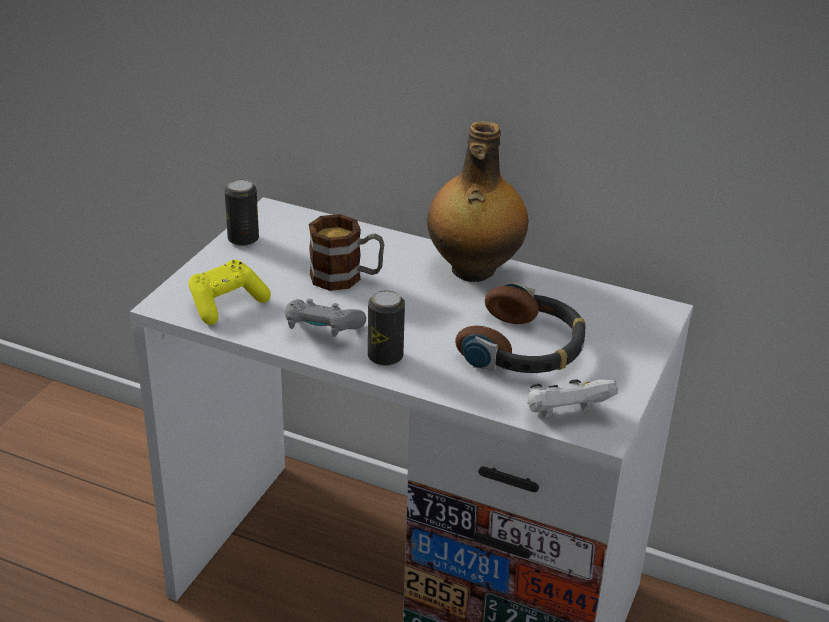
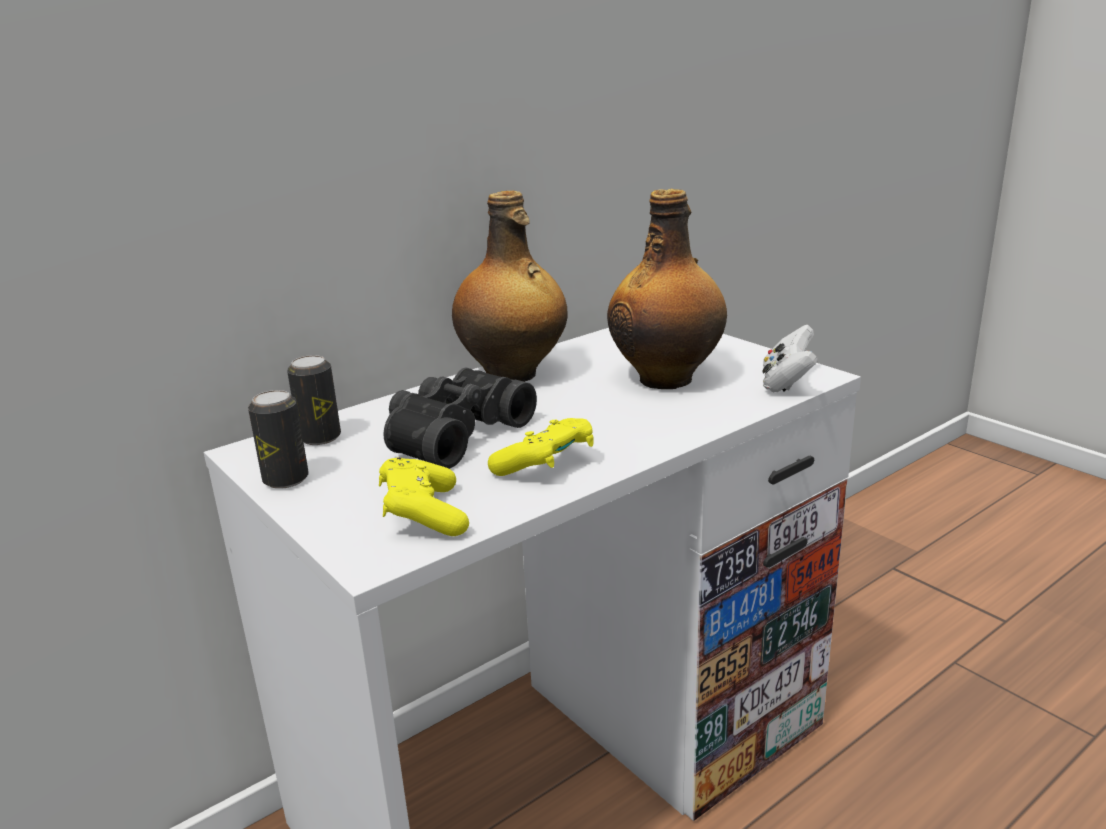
camera: 60 degrees left, 10 degrees down
grey game controller [285,299,366,337] -> yellow game controller [488,418,593,476]
mug [309,214,384,291] -> black binoculars [384,368,537,469]
can [368,290,405,366] -> can moved to [287,355,341,445]
headphones [455,282,586,373] -> bottle [607,189,727,389]

